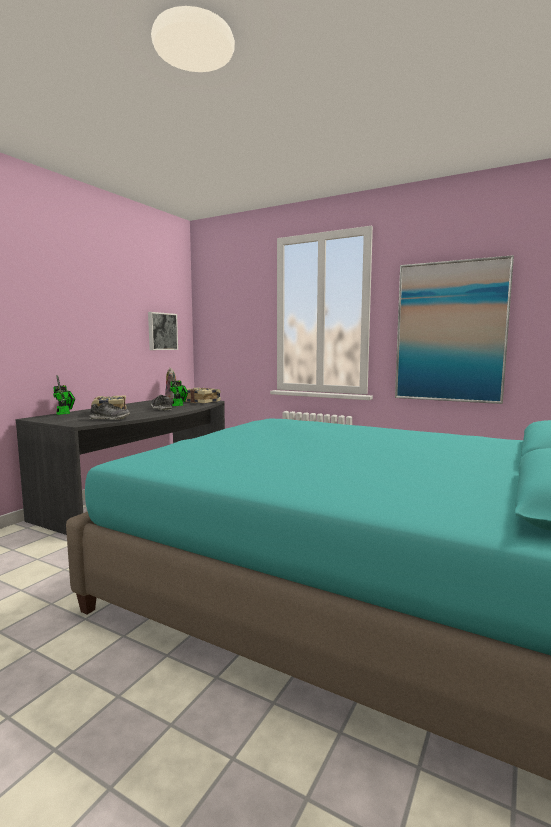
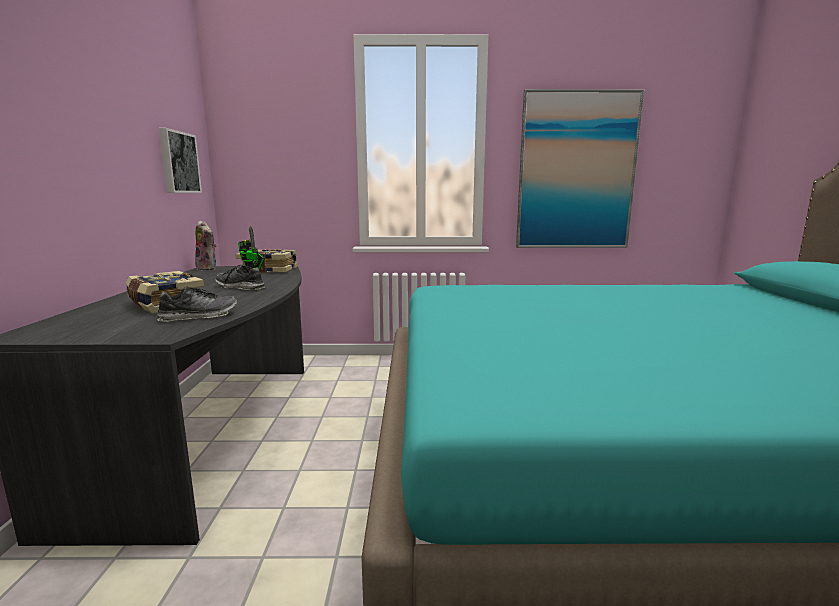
camera: 30 degrees left, 5 degrees up
toy robot [53,376,75,415] -> none

